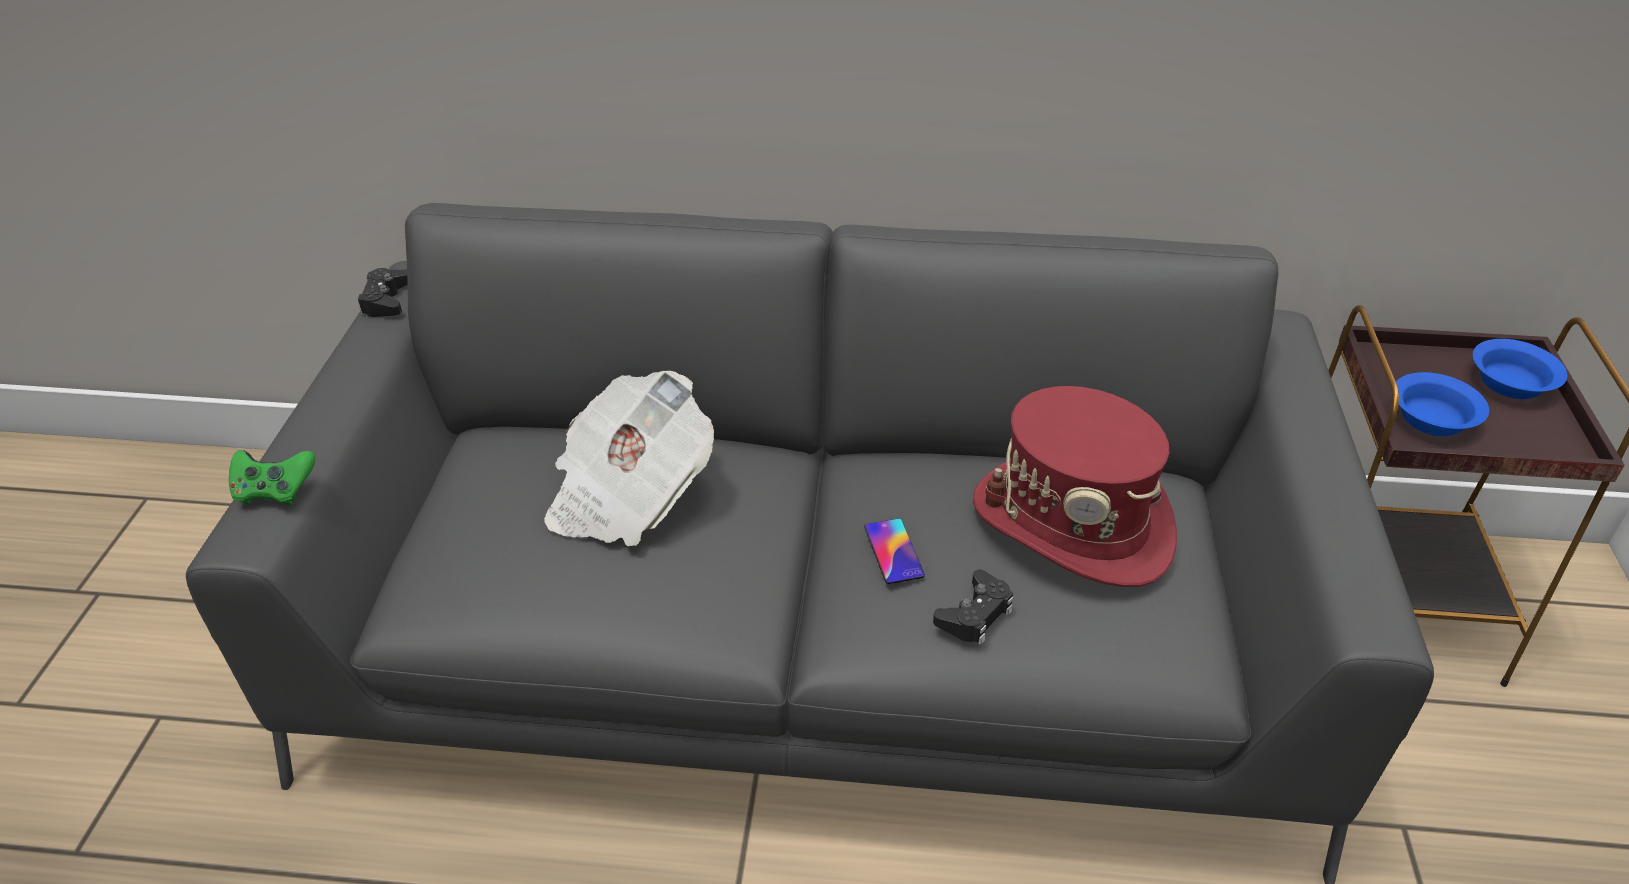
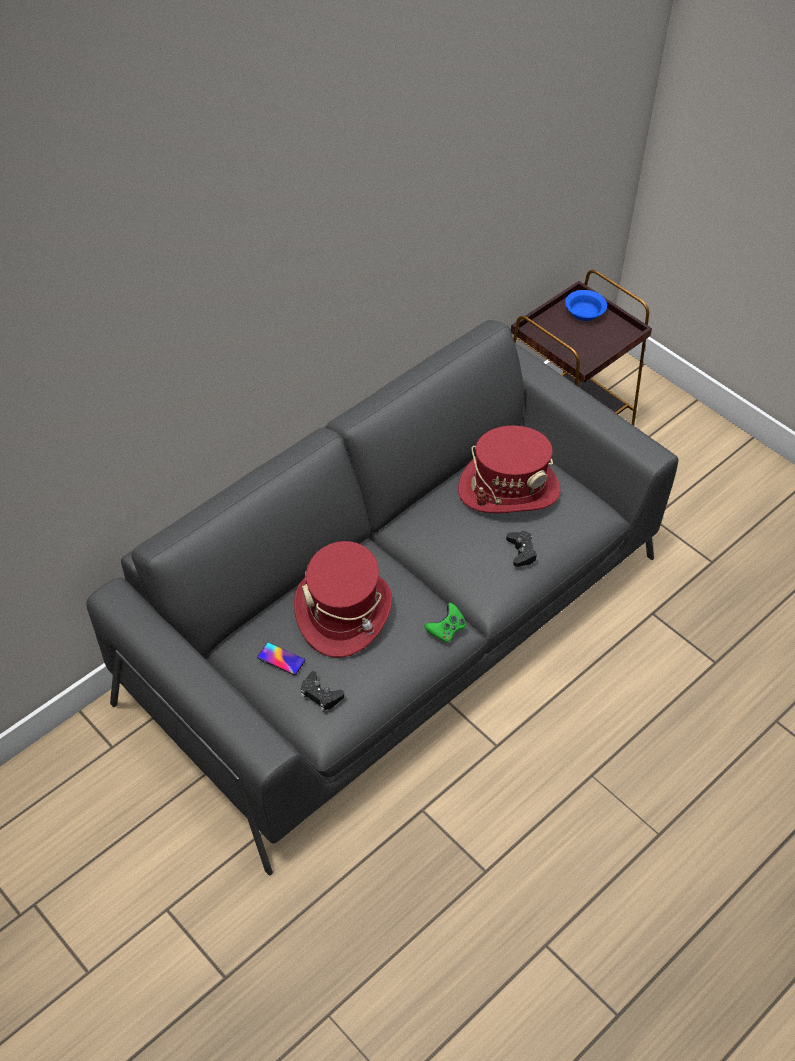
camera: 50 degrees left, 10 degrees up
green game controller [229,450,315,505] -> green game controller moved to [424,603,466,642]
black game controller [358,268,408,317] -> black game controller moved to [301,671,344,712]
newspaper [544,371,714,546] -> red hat [294,541,392,658]
phone [864,519,925,584] -> phone moved to [257,643,305,675]
blue bowl [1396,372,1489,436] -> none

